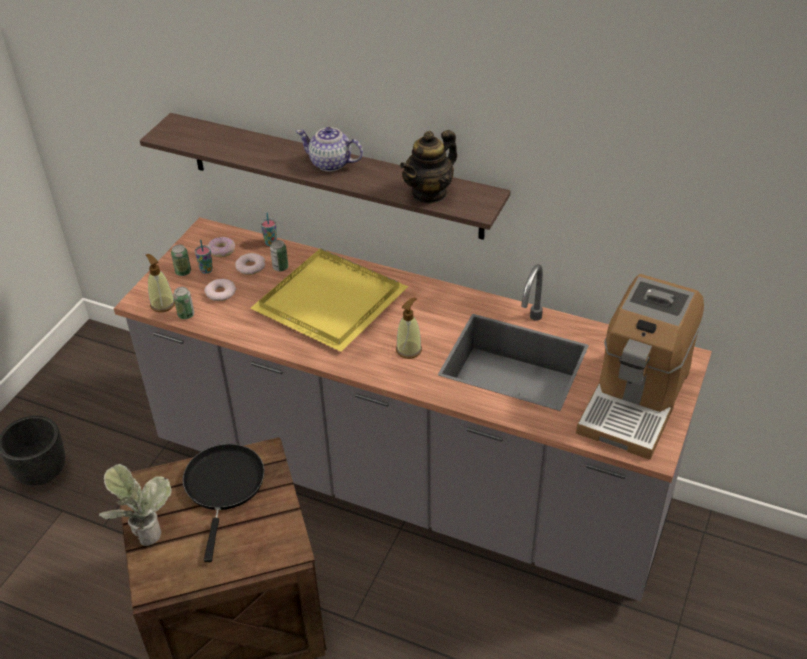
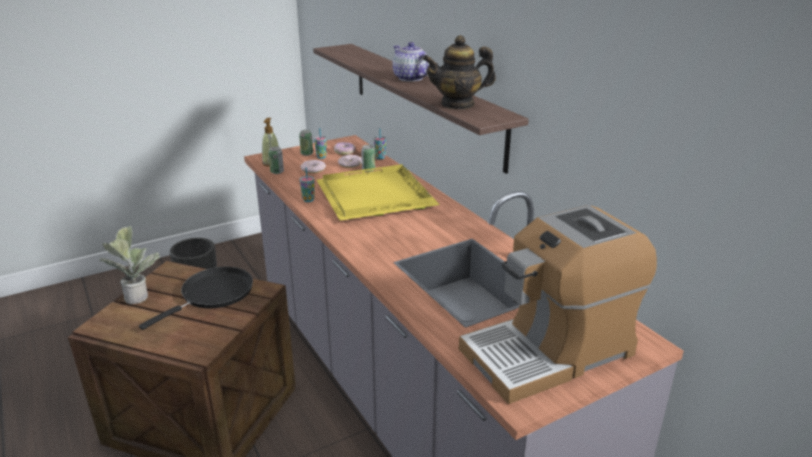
camera: 35 degrees right, 15 degrees down
soap dispenser [396,297,422,359] -> none
none -> cup [300,167,315,202]

